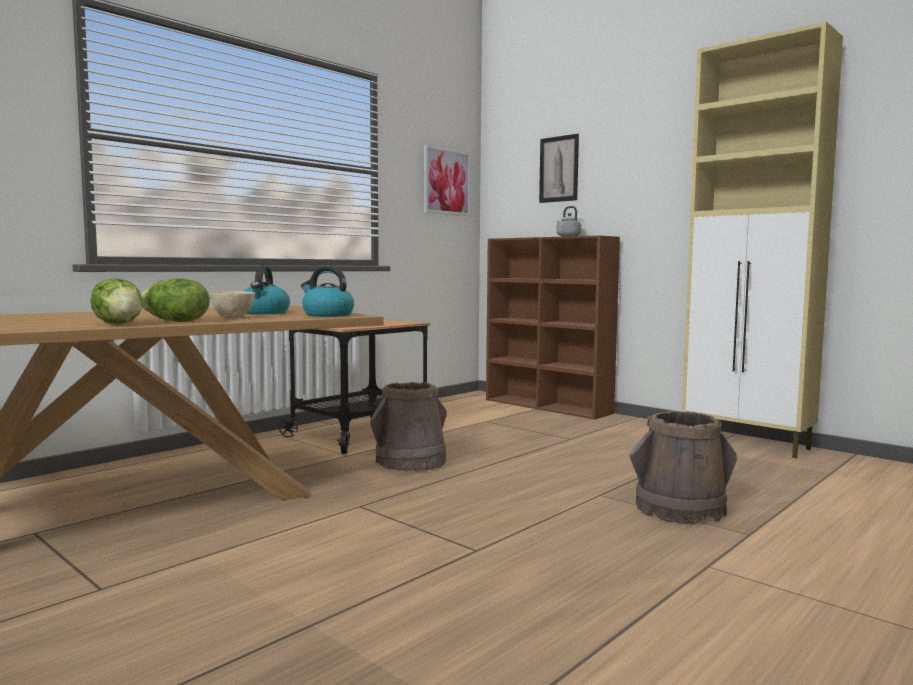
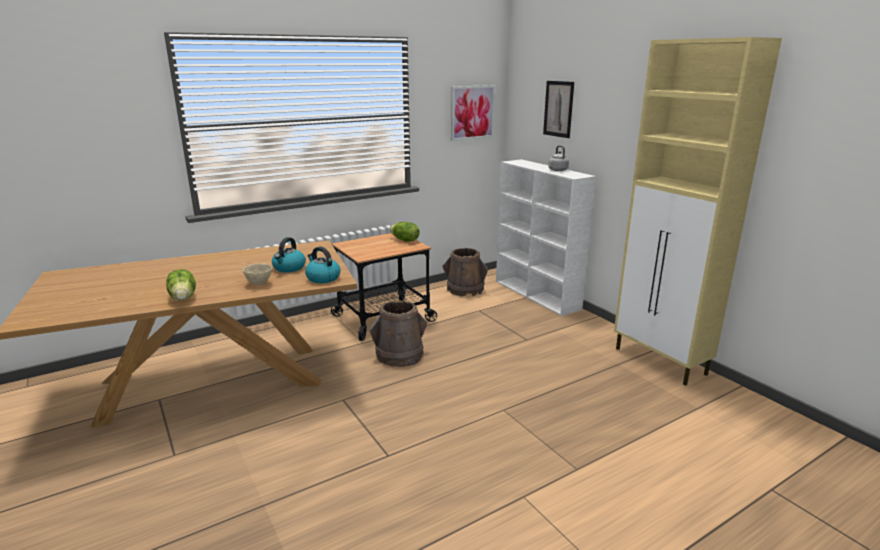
camera: 15 degrees right, 15 degrees up
lettuce [141,278,210,322] -> lettuce moved to [390,222,420,241]
brown bookcase [486,236,620,420] -> white bookcase [496,159,596,316]
brown bucket [629,411,737,525] -> brown bucket moved to [443,248,488,296]

